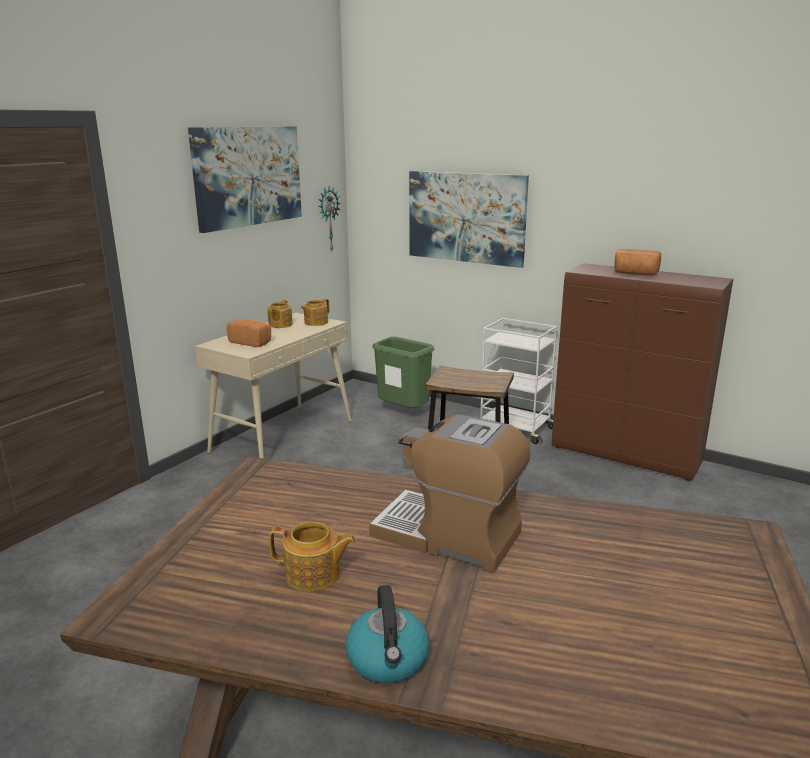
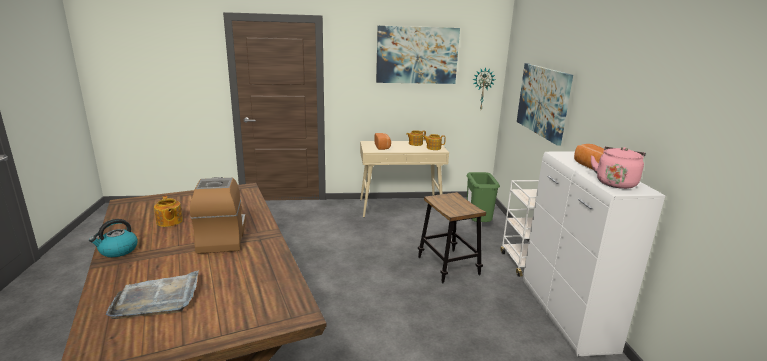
camera: 50 degrees right, 0 degrees up
brown cabinet [552,263,733,481] -> white cabinet [523,152,665,357]
none -> grey tray [105,270,199,319]
none -> pink kettle [591,146,646,189]

